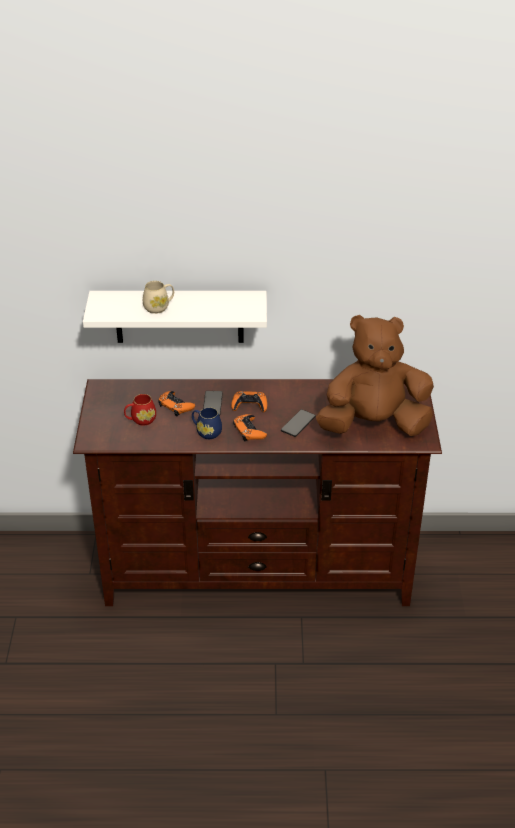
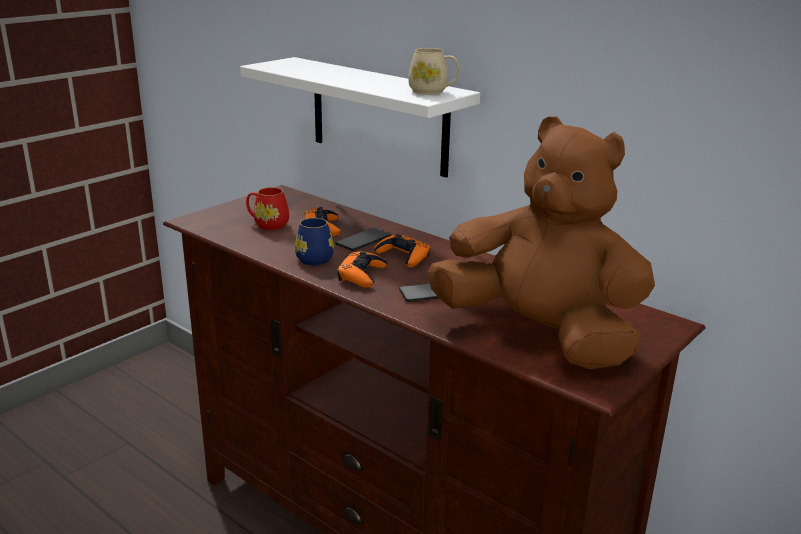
camera: 40 degrees right, 15 degrees down
beige mug [143,281,174,314] -> beige mug moved to [408,48,459,95]

